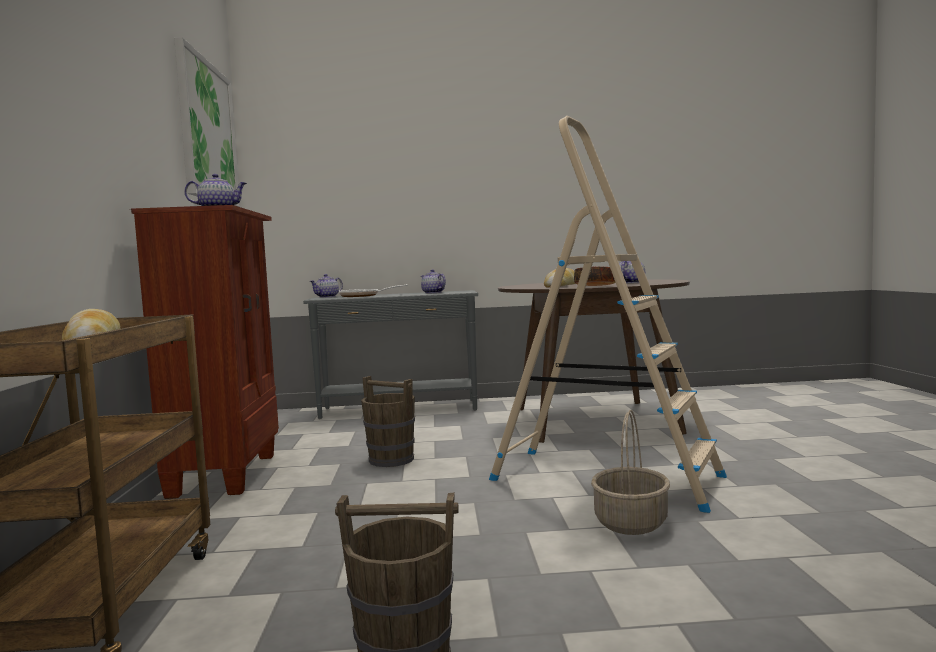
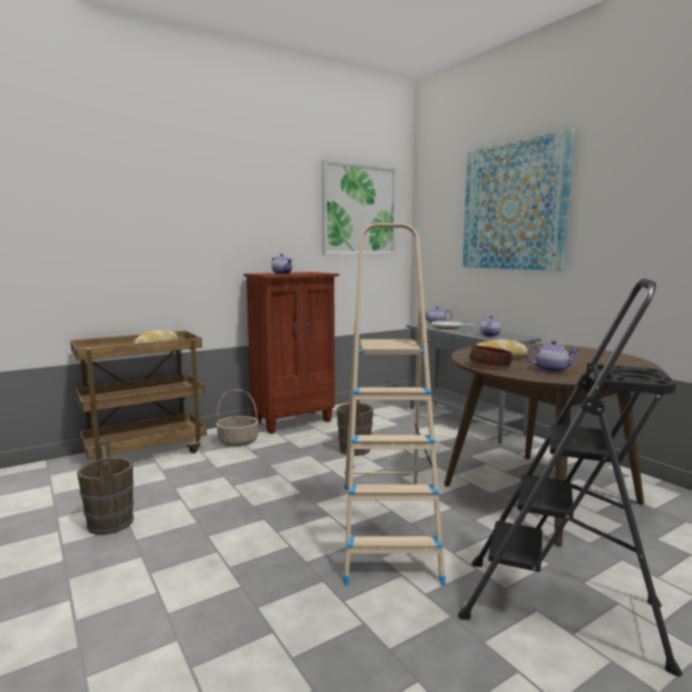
camera: 60 degrees right, 5 degrees up
basket [591,410,670,535] -> basket moved to [216,389,259,446]
none -> step ladder [458,279,682,677]
none -> picture [463,129,575,271]

